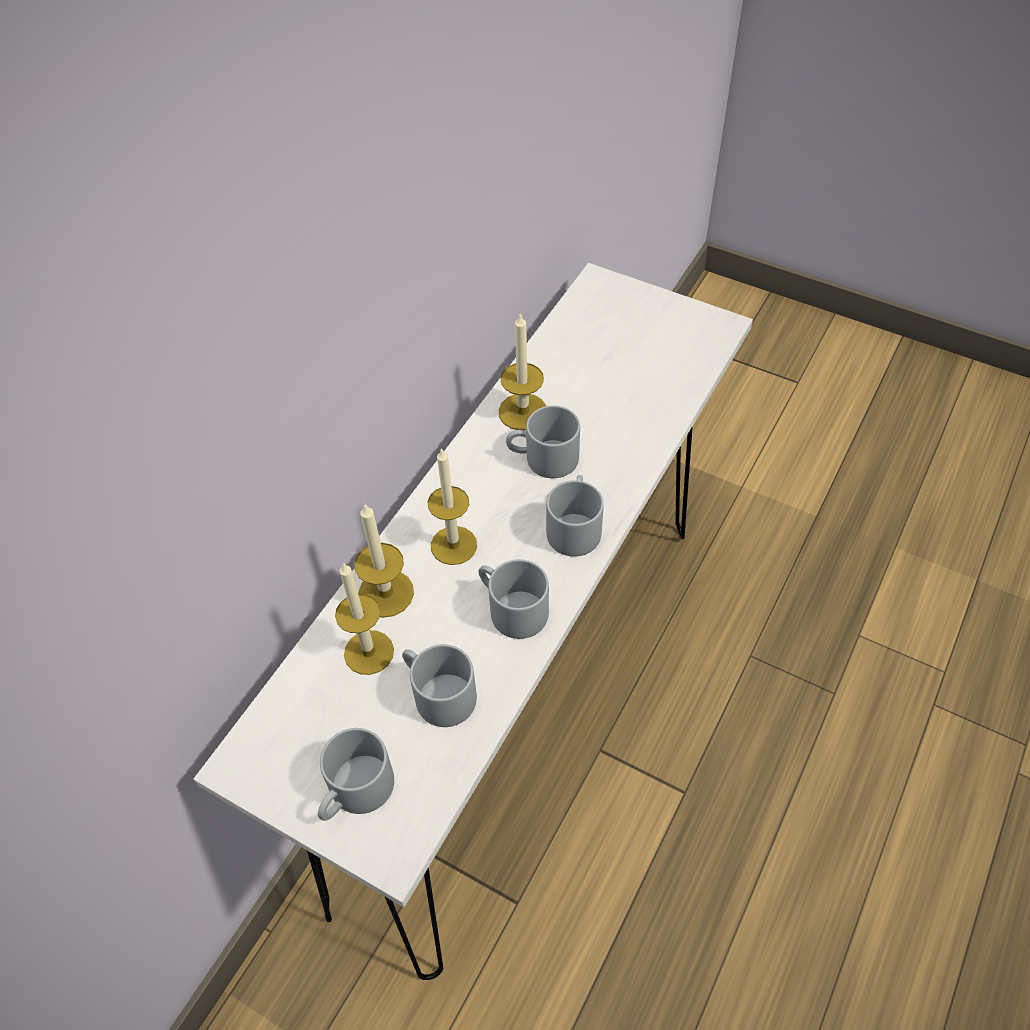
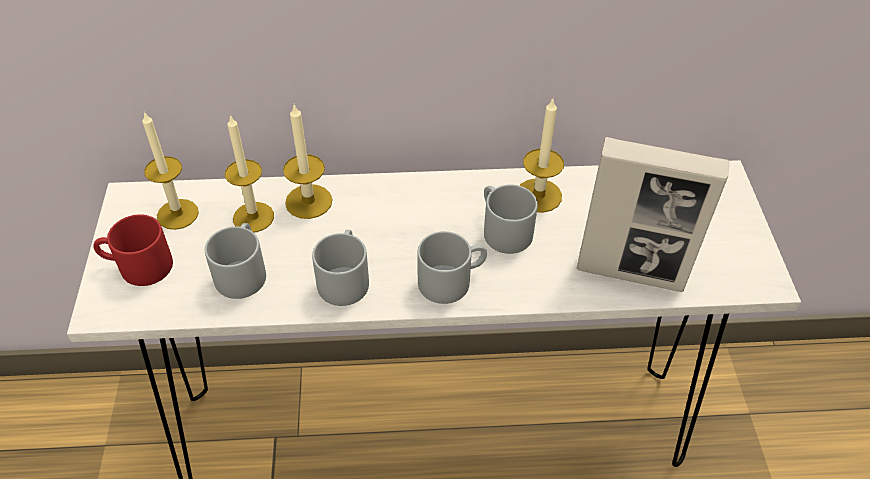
camera: 55 degrees right, 5 degrees down
grey mug [318,728,394,821] -> red mug [93,214,173,286]
candle [427,448,477,565] -> candle moved to [142,112,199,230]
none -> picture frame [577,137,729,292]

